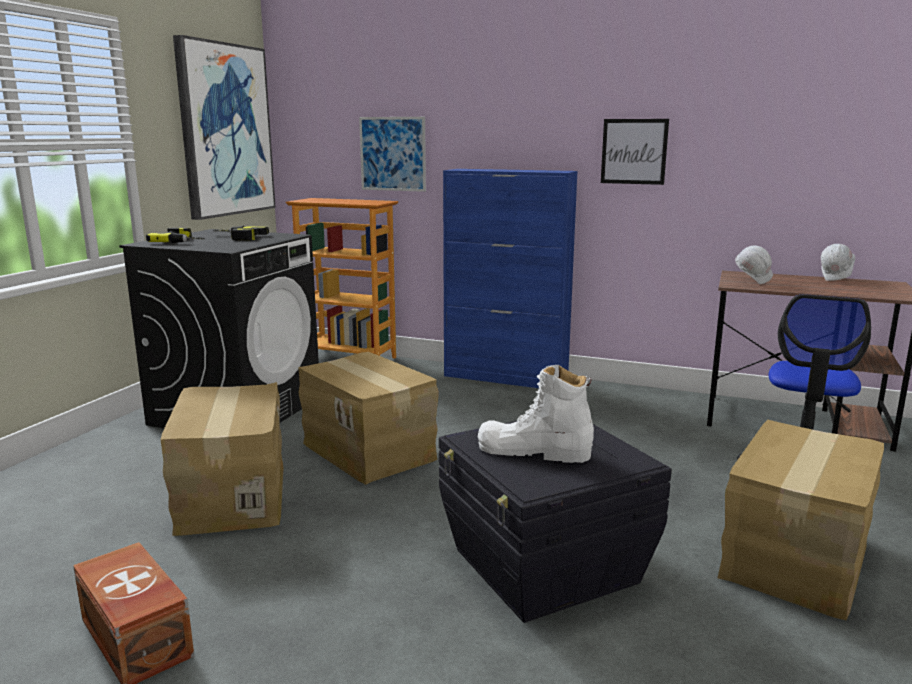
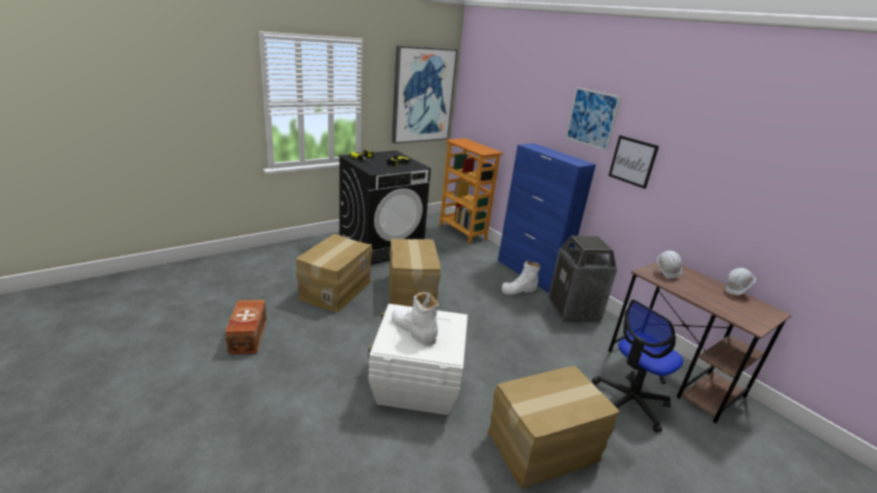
camera: 30 degrees right, 10 degrees up
picture [359,117,426,192] -> picture moved to [566,87,621,151]
black storage box [439,421,672,623] -> white storage box [368,304,468,415]
none -> white boot [502,260,540,295]
none -> trash can [548,236,617,321]

